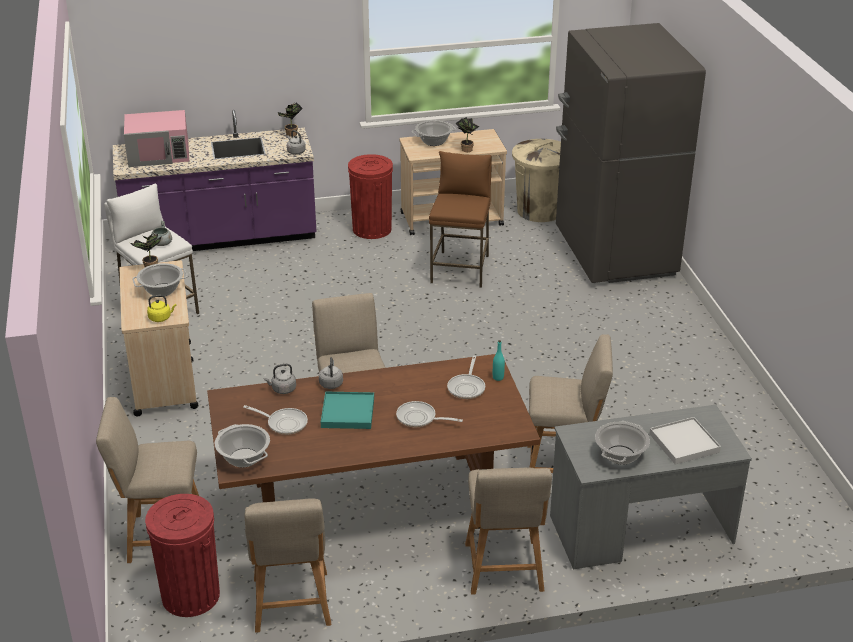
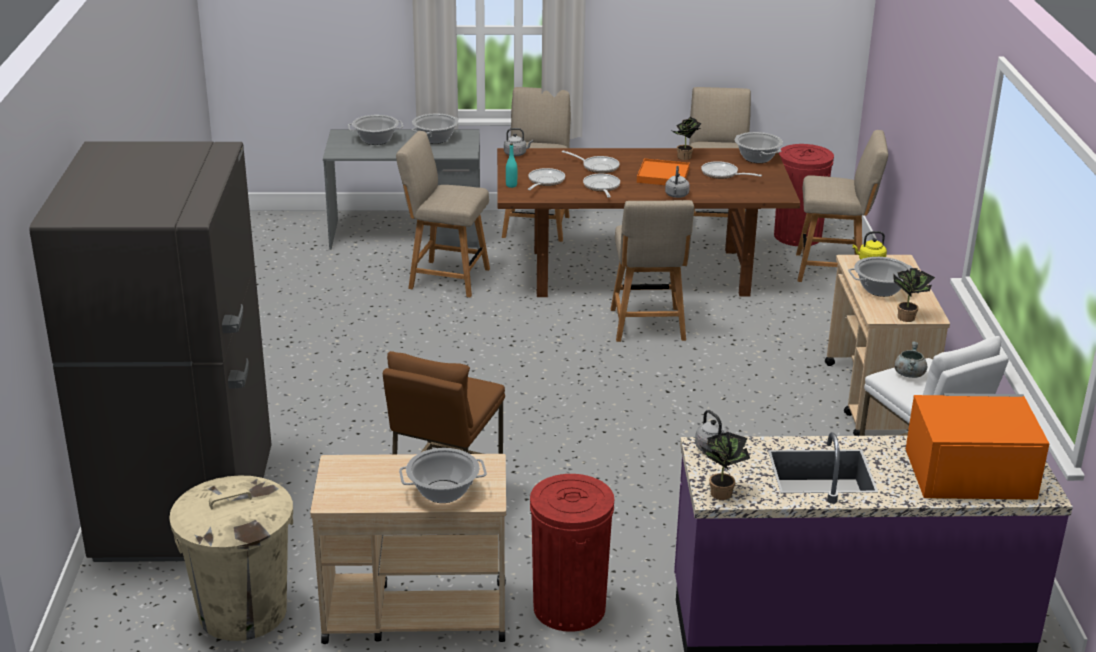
camera: 170 degrees left, 5 degrees down
pink microwave [124,110,189,167] -> orange microwave [906,393,1050,500]
grey kettle [264,364,296,394] -> grey kettle moved to [504,128,533,156]
turquoise tray [321,392,374,429] -> orange tray [637,158,690,185]
potted plant [455,117,480,152] -> potted plant moved to [672,117,702,160]
white tray [649,417,721,465] -> cooking pot [348,115,403,145]
none -> frying pan [583,174,620,198]

